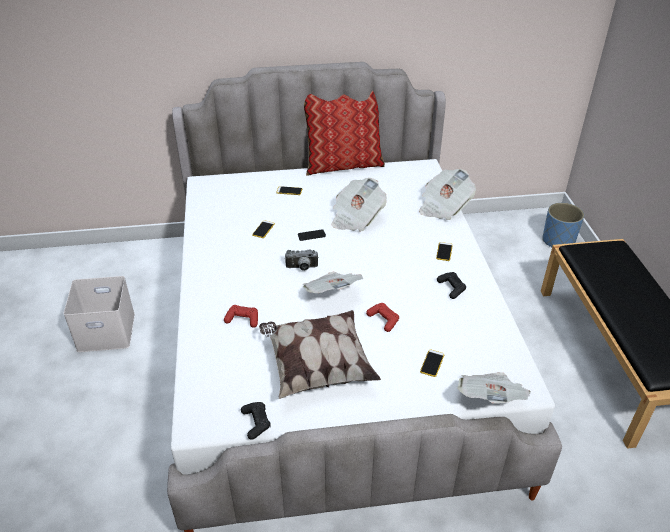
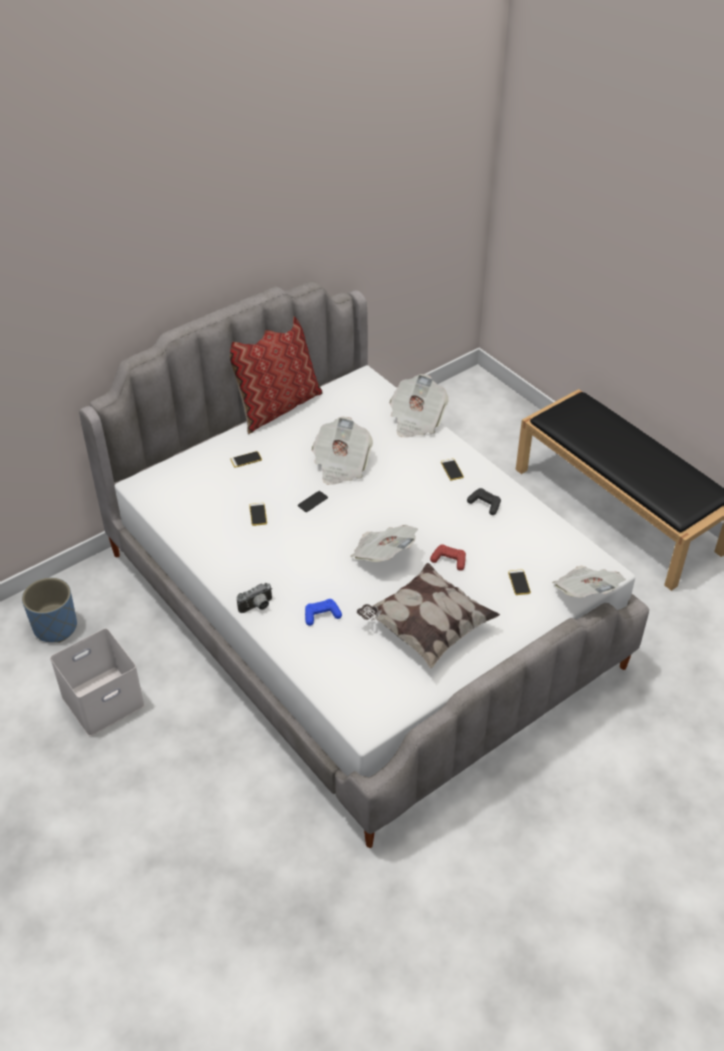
camera: 30 degrees left, 5 degrees up
red game controller [224,305,258,328] -> blue game controller [305,599,342,626]
black game controller [241,402,271,440] -> none
camera [285,250,319,271] -> camera moved to [237,583,272,613]
blue planter [543,203,584,247] -> blue planter moved to [22,578,77,643]

